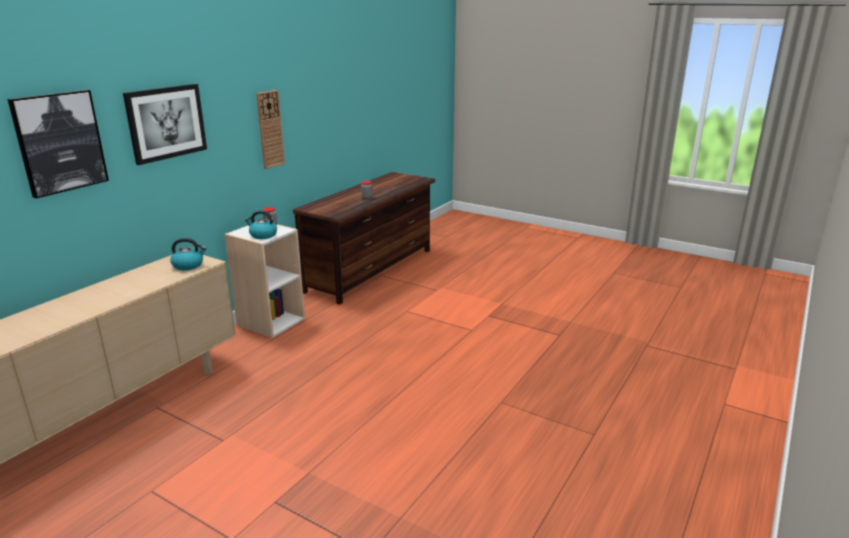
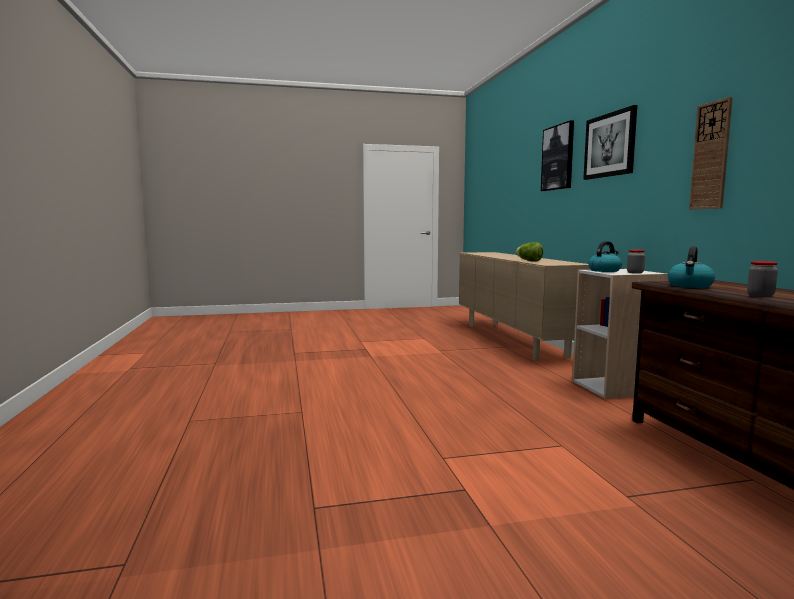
camera: 135 degrees right, 15 degrees down
kettle [170,238,206,270] -> kettle moved to [668,246,715,288]
none -> lettuce [516,242,543,261]

